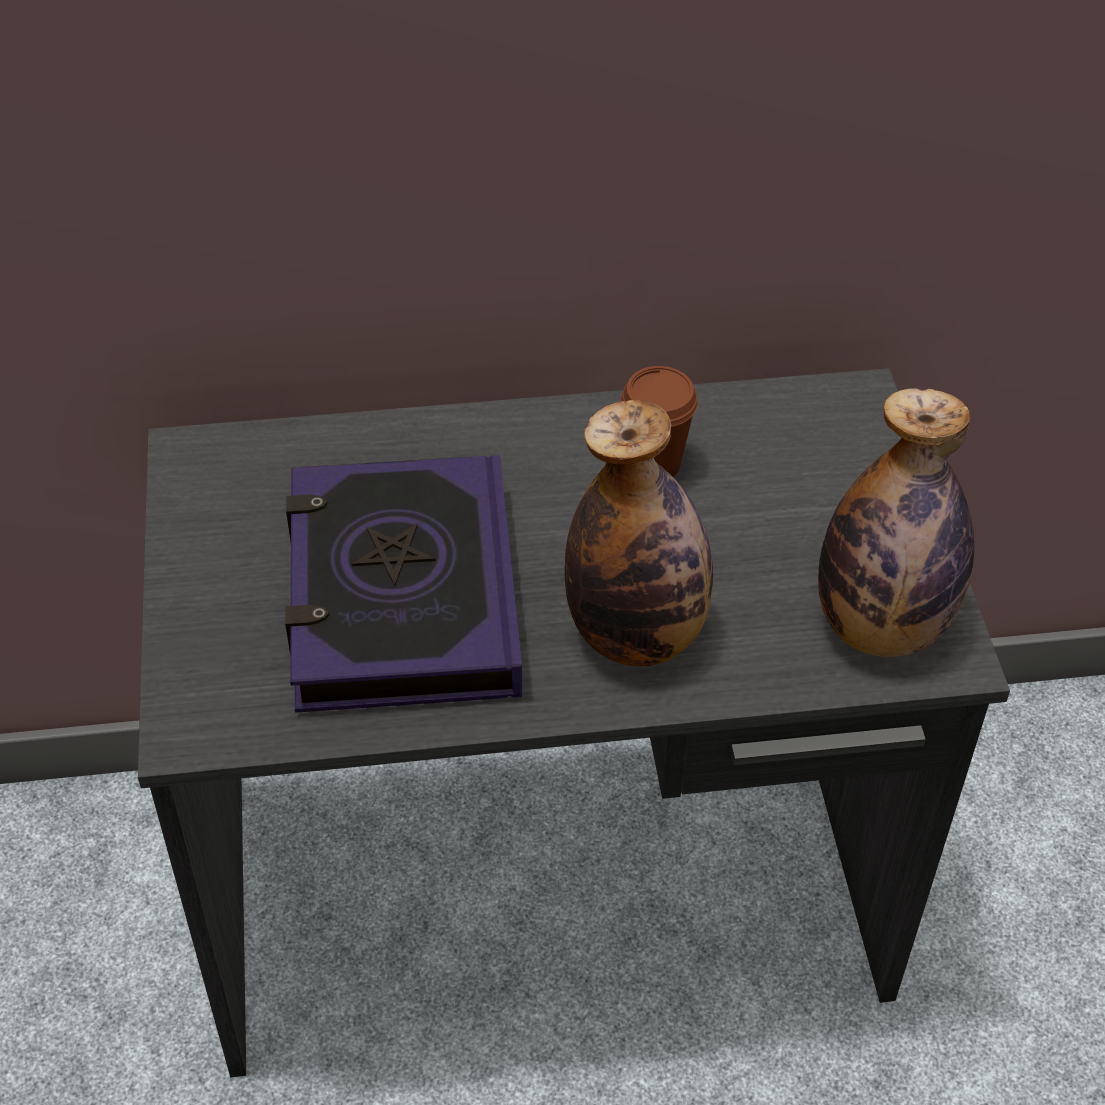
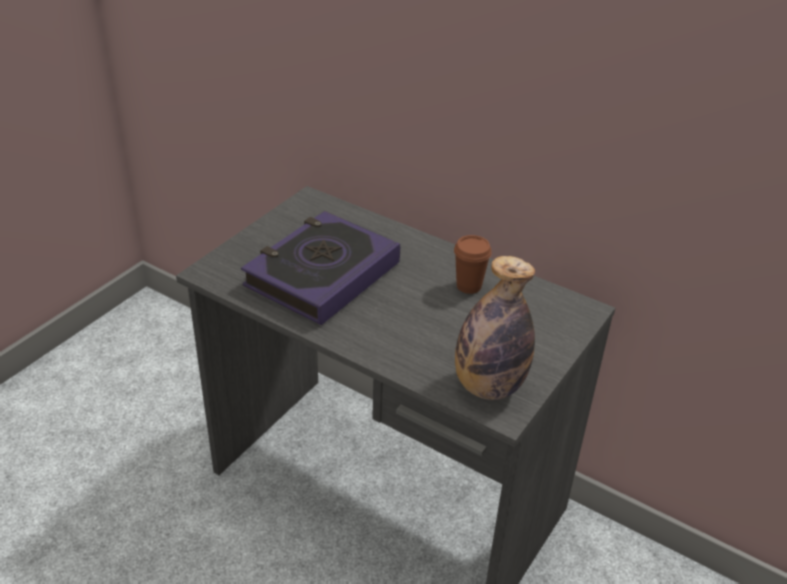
camera: 40 degrees right, 10 degrees down
bottle [565,400,713,666] -> none

